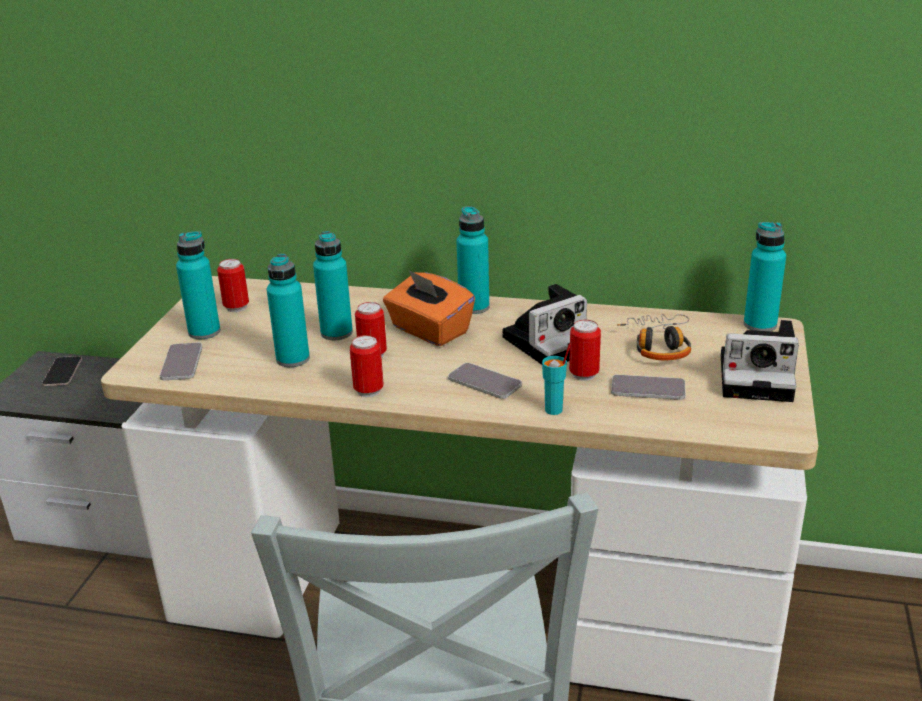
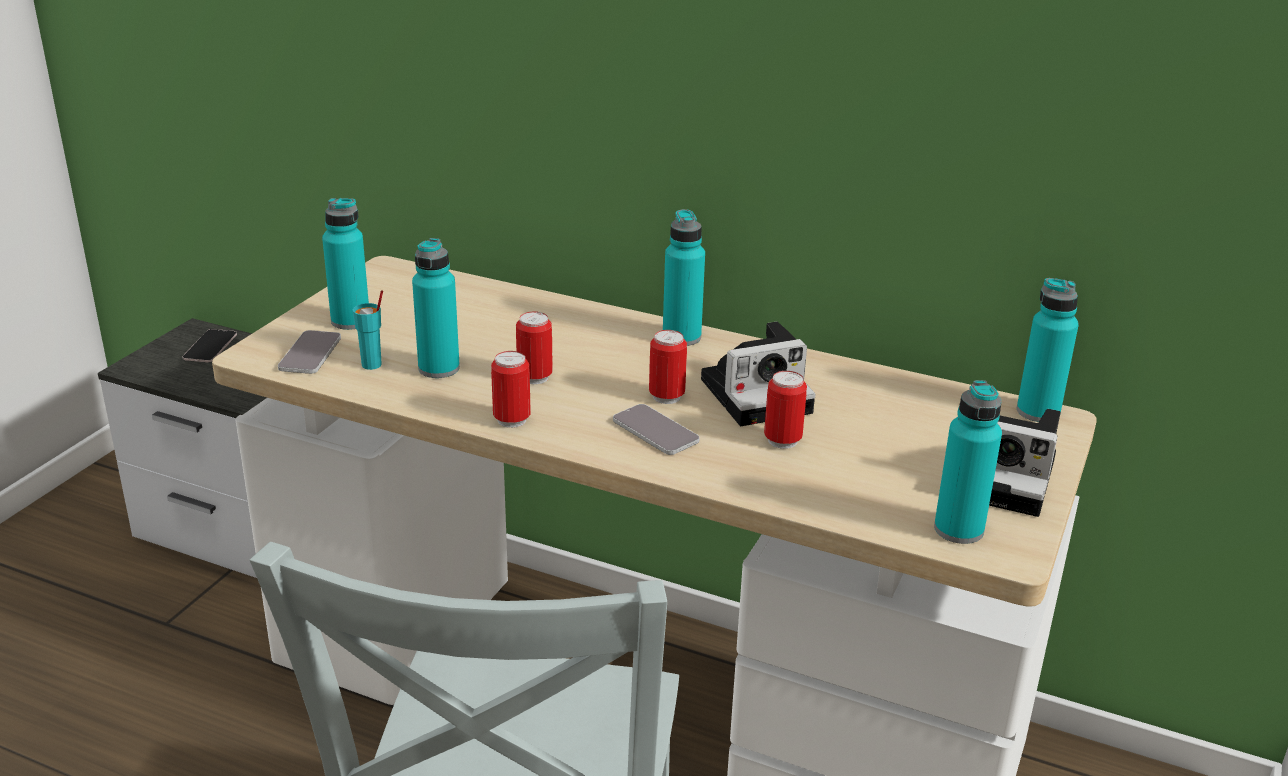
camera: 10 degrees right, 0 degrees up
can [217,259,249,312] -> can moved to [649,330,687,404]
turquoise bottle [313,231,353,340] -> turquoise bottle moved to [934,380,1002,544]
orange tissue box [383,270,475,346] -> none
turquoise cup [542,343,571,415] -> turquoise cup moved to [353,290,383,370]
phone [611,375,686,400] -> none
headphones [617,314,691,360] -> none

